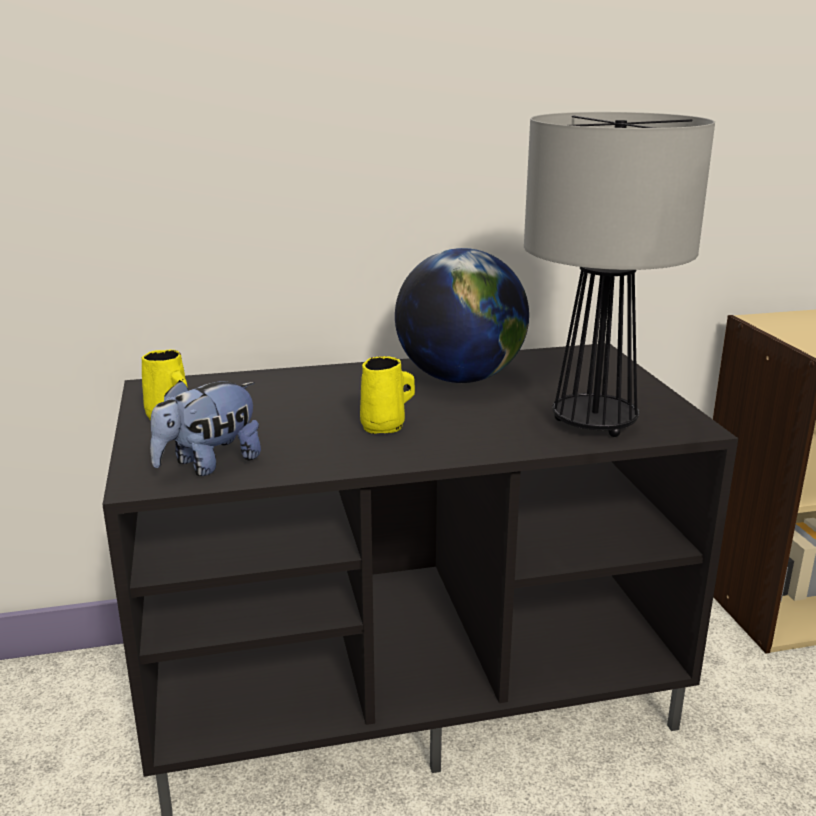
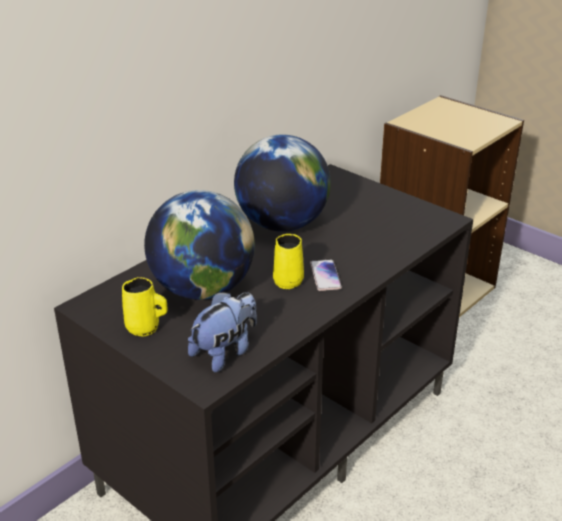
camera: 35 degrees left, 10 degrees up
plush toy [150,380,261,476] -> plush toy turned 150 degrees counterclockwise [188,292,257,372]
table lamp [524,112,715,437] -> none
none -> globe [144,190,255,300]
none -> phone [310,260,342,291]

